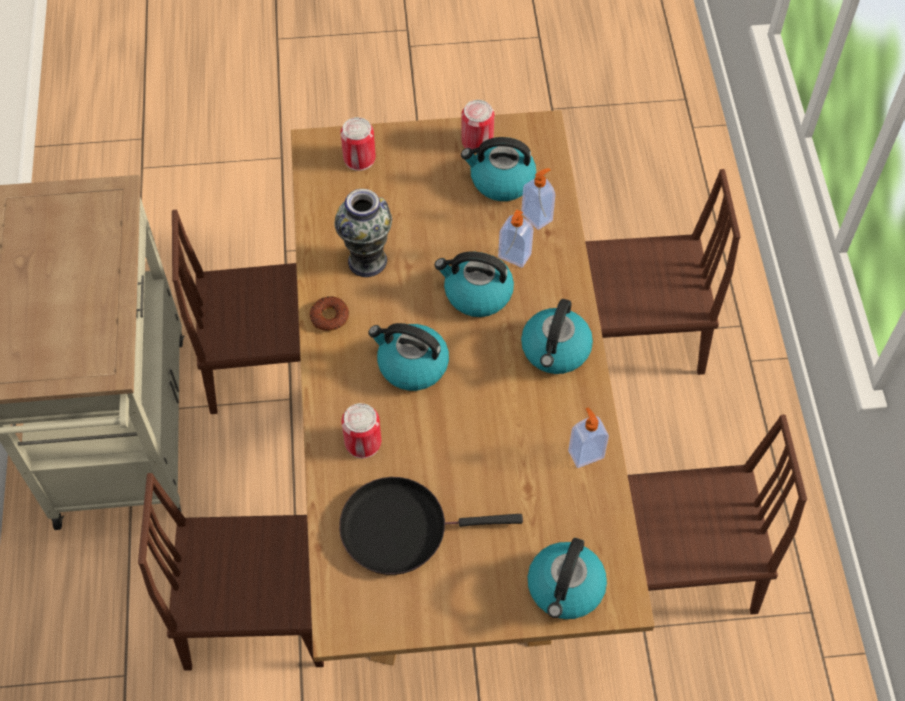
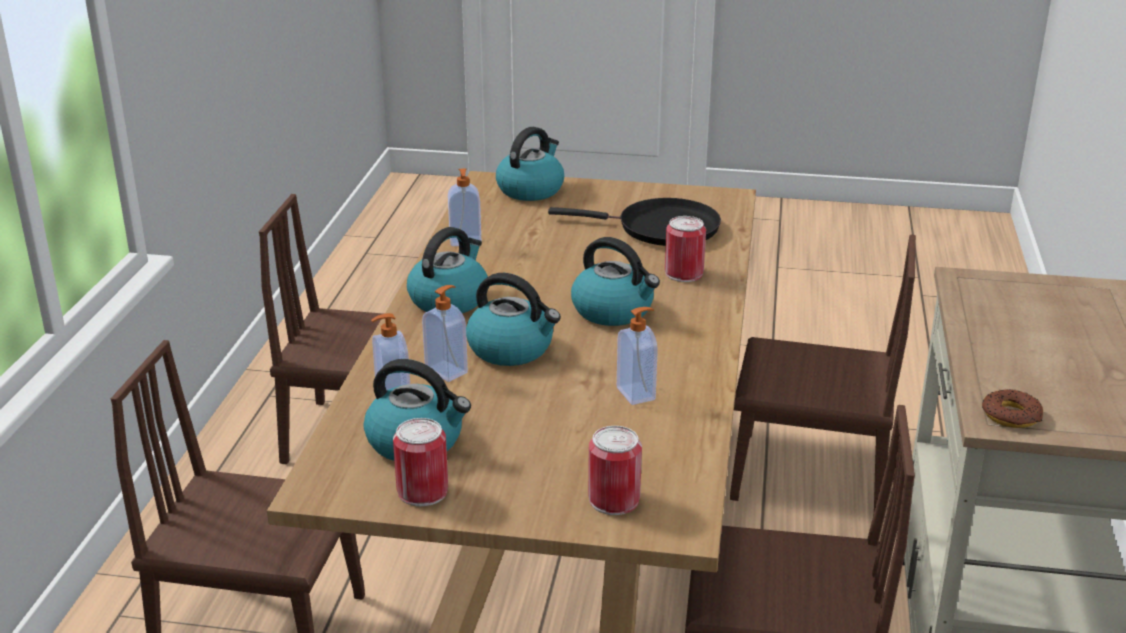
camera: 165 degrees left, 30 degrees down
donut [310,296,349,331] -> donut moved to [982,389,1043,428]
vase [334,189,392,277] -> soap dispenser [617,307,658,405]

